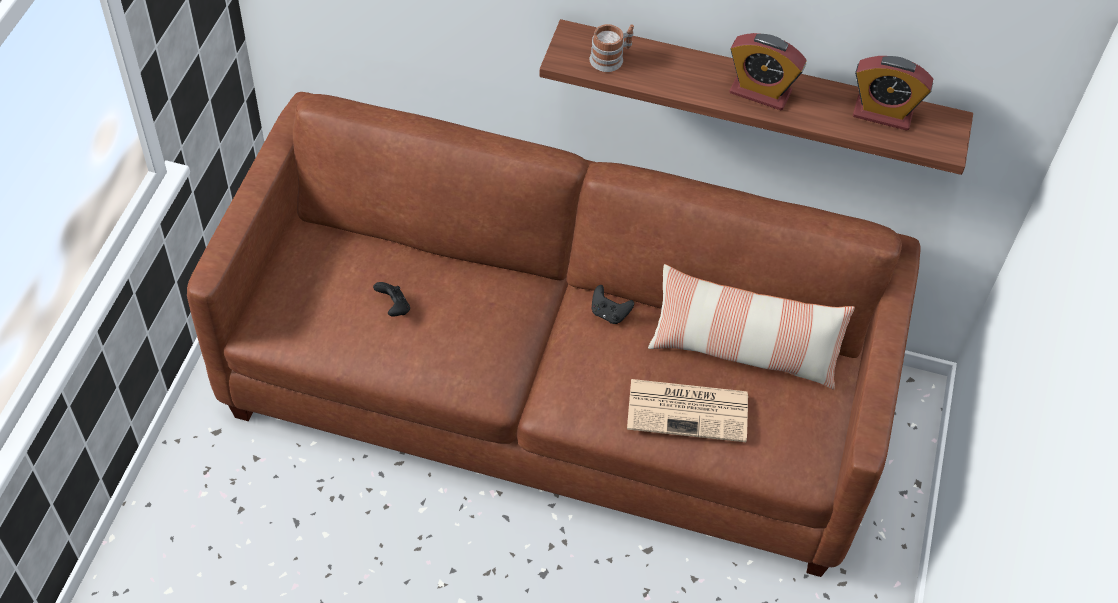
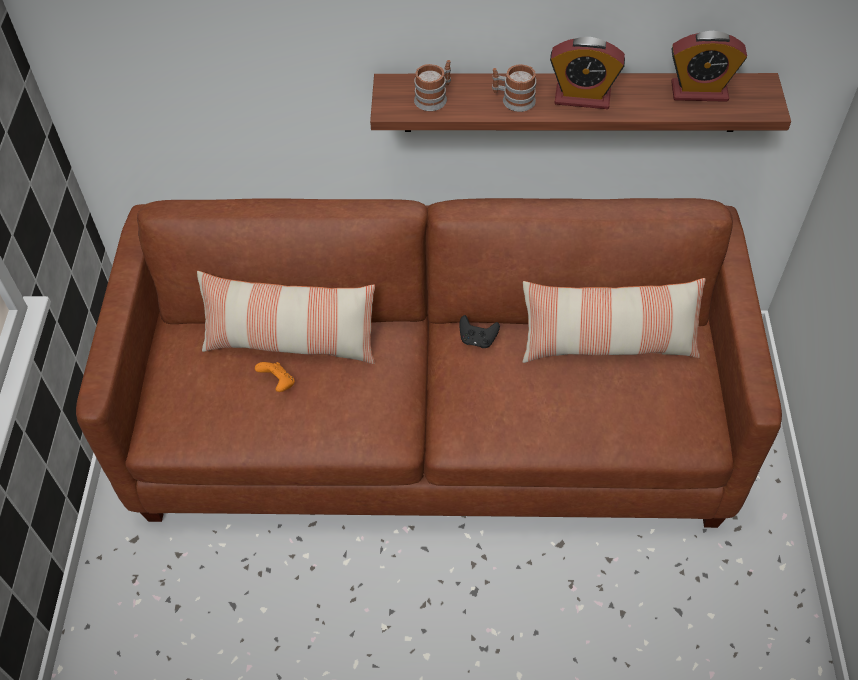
camera: 10 degrees left, 0 degrees up
black game controller [373,282,410,317] -> orange game controller [255,362,295,392]
newspaper [627,379,748,442] -> none
none -> pillow [197,271,375,364]
none -> mug [492,64,536,112]

